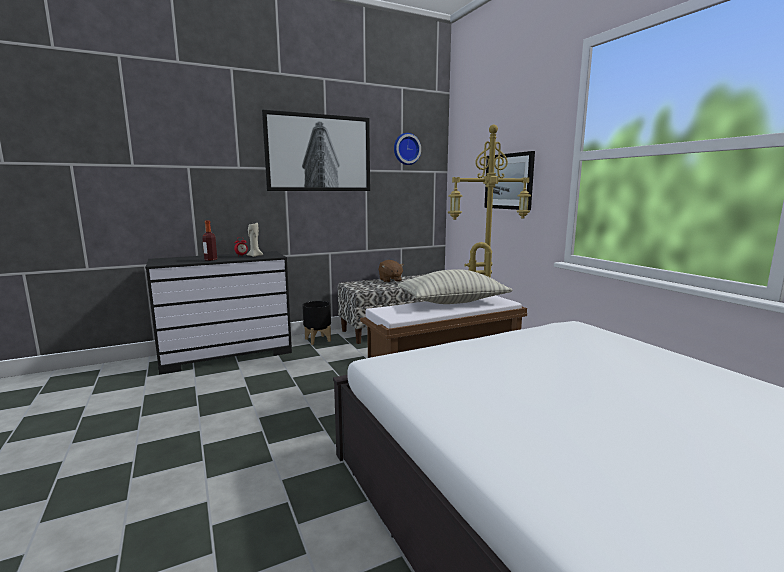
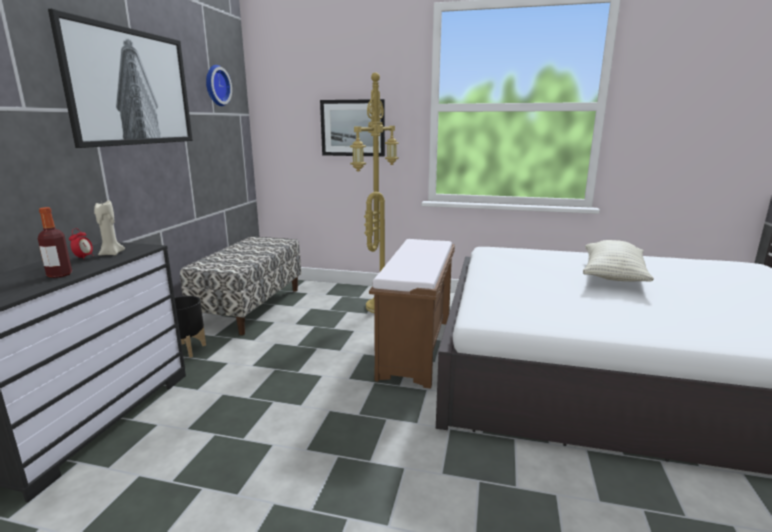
camera: 50 degrees left, 5 degrees up
brown plush toy [379,260,404,282] -> none
pillow [398,269,512,304] -> pillow moved to [583,240,654,282]

